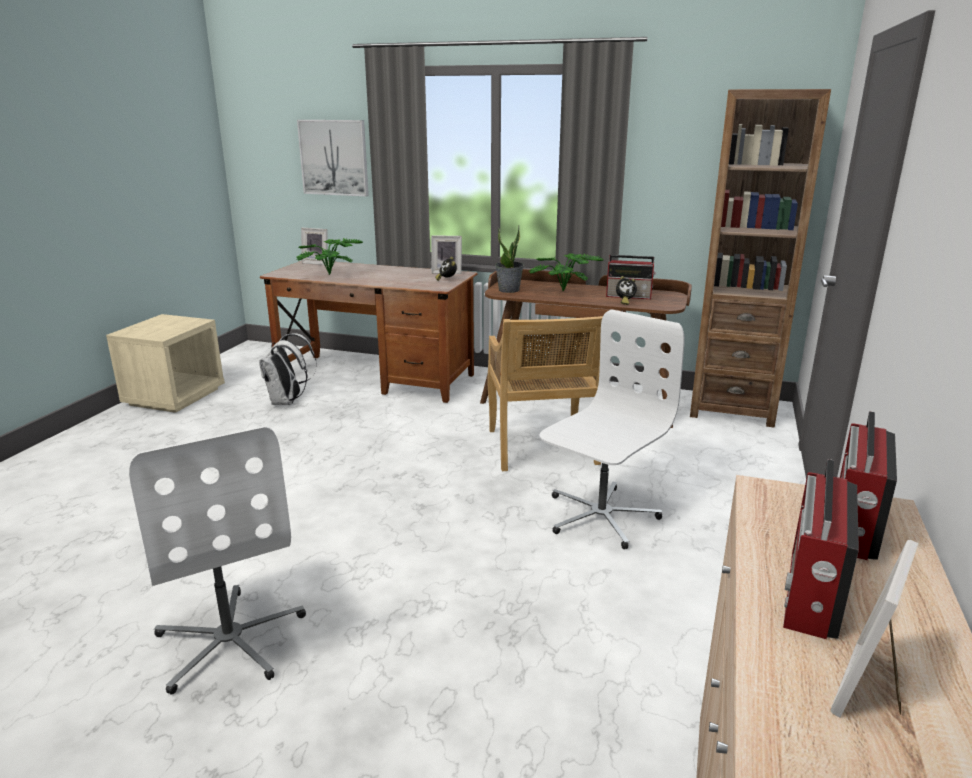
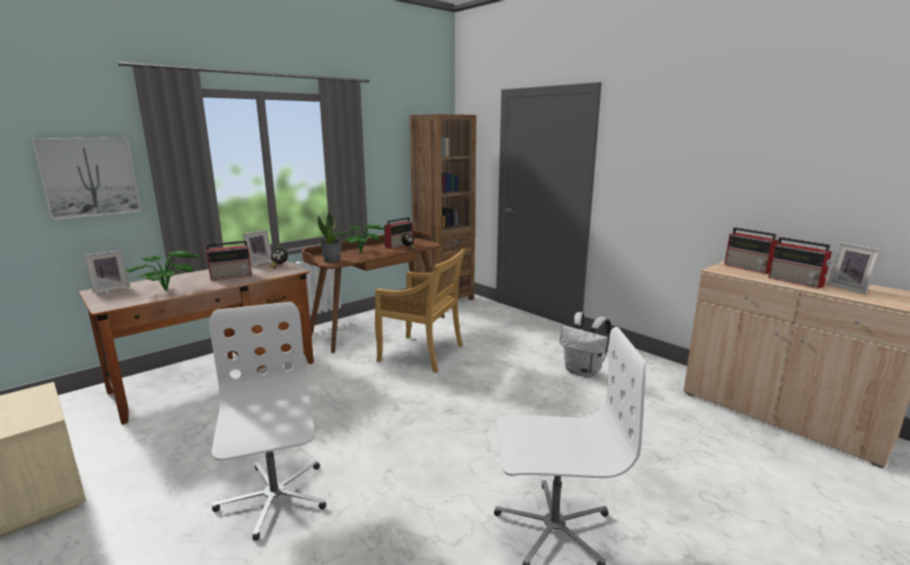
camera: 60 degrees left, 5 degrees down
white backpack [259,333,317,405] -> white backpack moved to [559,312,611,377]
white office chair [540,309,685,549] -> white office chair moved to [209,302,326,541]
none -> radio [206,241,252,281]

